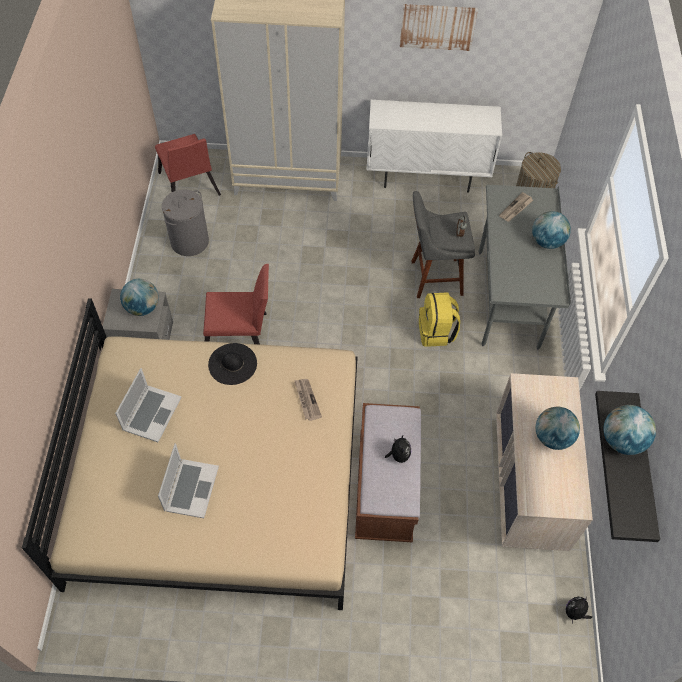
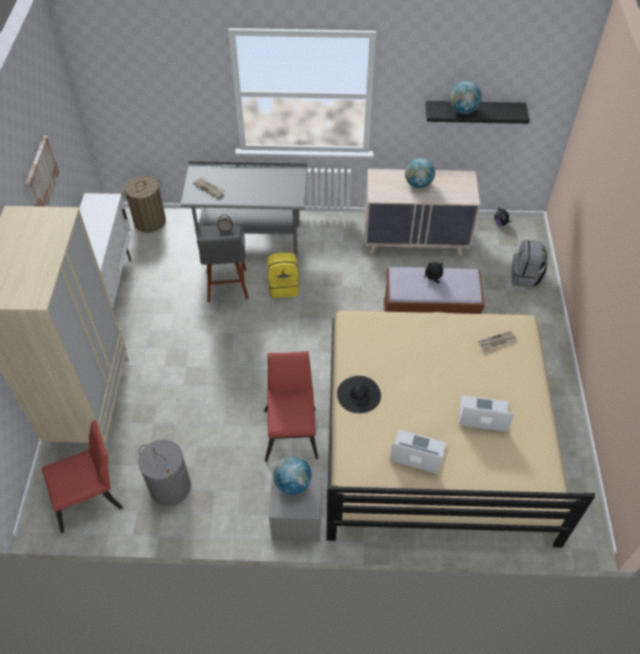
camera: 90 degrees left, 5 degrees down
newspaper [294,379,322,421] -> newspaper moved to [478,331,517,350]
globe [532,211,571,249] -> none
none -> grey backpack [511,240,548,288]

